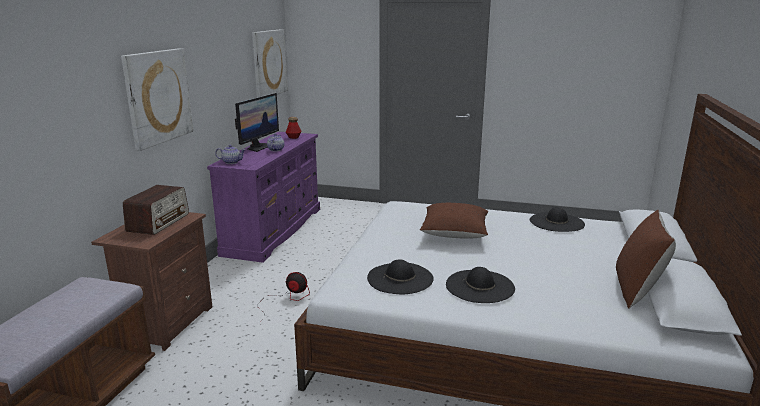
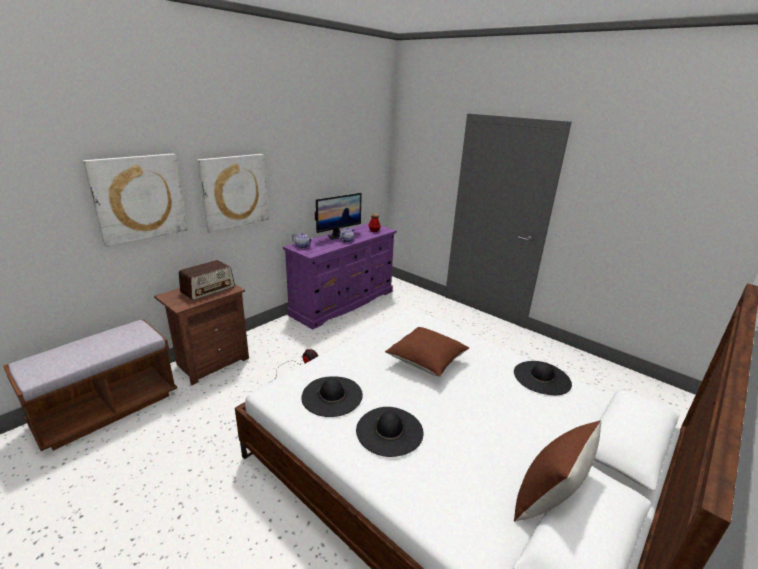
camera: 25 degrees right, 5 degrees up
picture [252,29,288,98] -> picture moved to [83,154,188,247]

